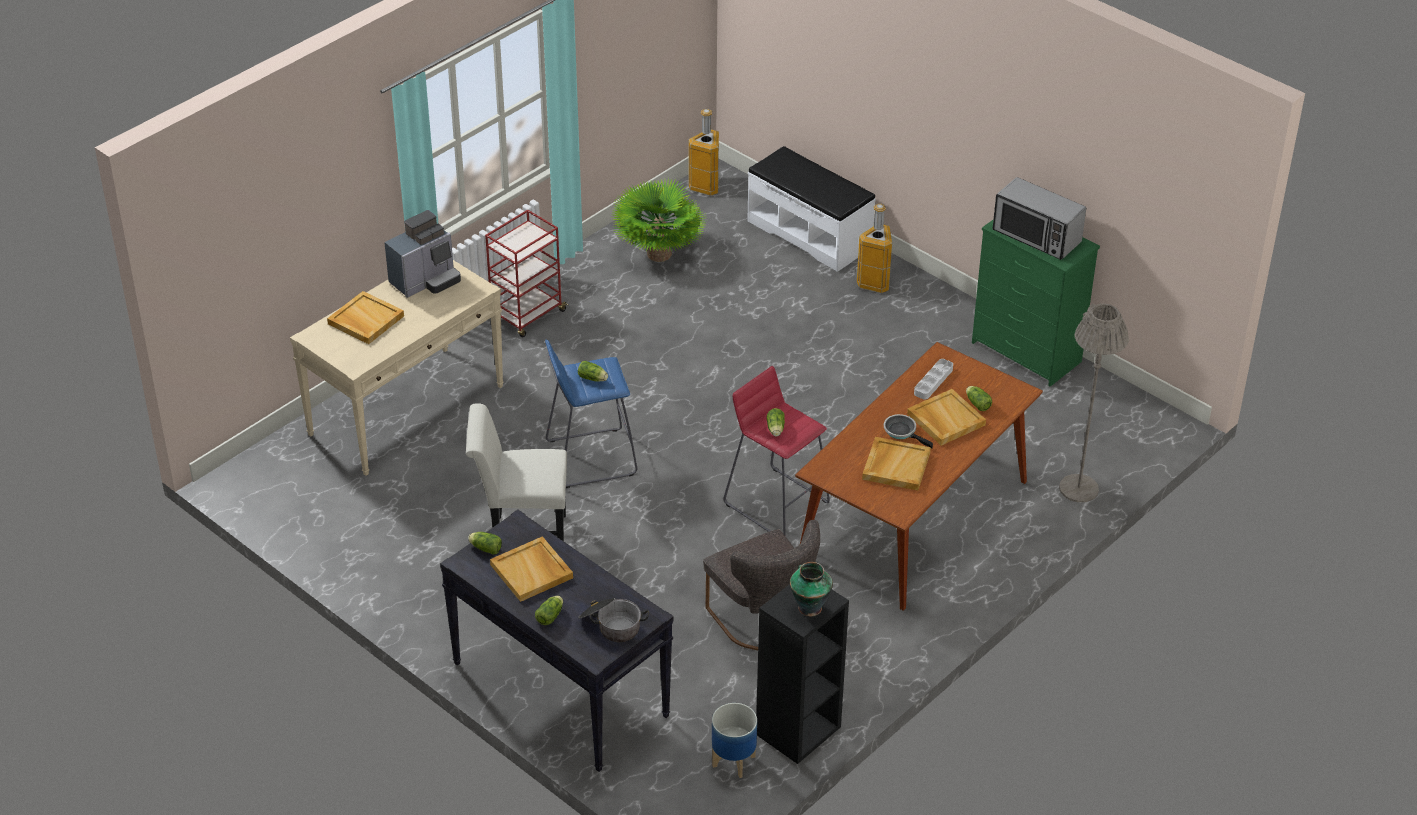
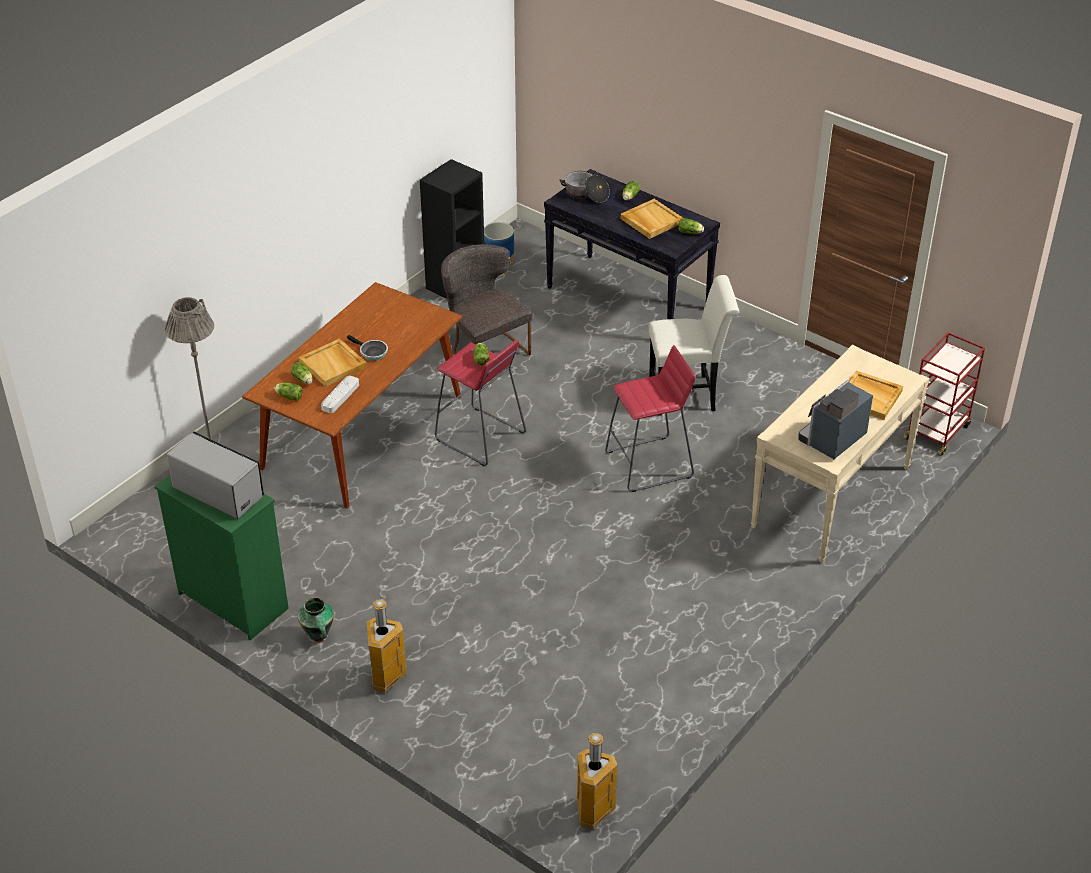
camera: 175 degrees right, 0 degrees up
red cart [485,210,569,338] -> red cart moved to [903,332,985,456]
blue stool [545,340,637,488] -> red stool [605,345,696,492]
lettuce [578,361,608,382] -> lettuce moved to [274,382,302,401]
potted plant [611,178,706,262] -> none
white bench [747,146,876,272] -> none
vase [790,562,833,616] -> vase moved to [298,597,334,643]
beige tray [862,437,931,491] -> none

